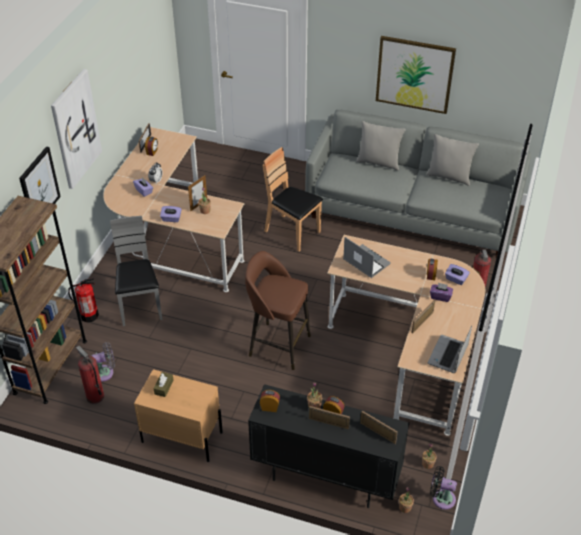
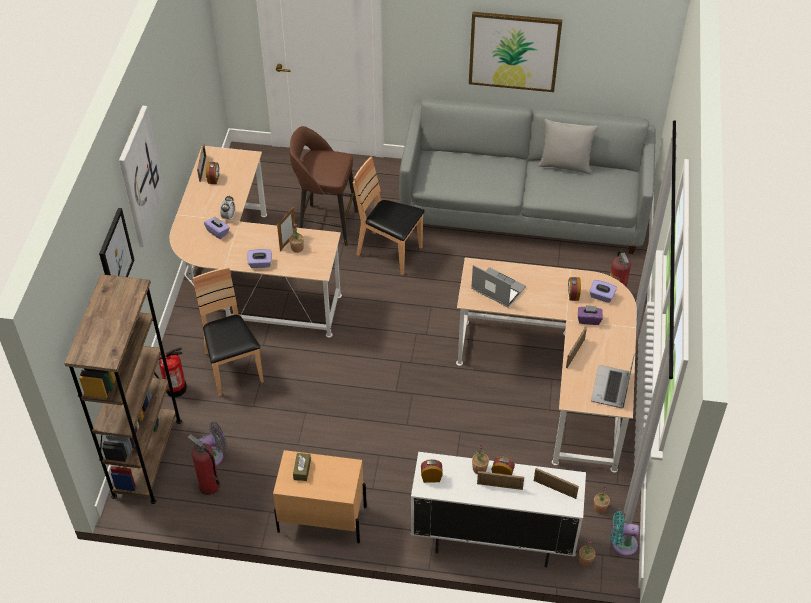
camera: 10 degrees left, 5 degrees up
grey chair [110,216,162,326] -> brown chair [193,267,264,396]
brown stool [245,251,311,370] -> brown stool moved to [290,126,358,246]
black cabinet [248,384,410,508] -> white cabinet [411,452,586,568]
grey pillow [356,121,406,171] -> none
black fan [430,466,457,510] -> turquoise fan [611,511,639,556]

